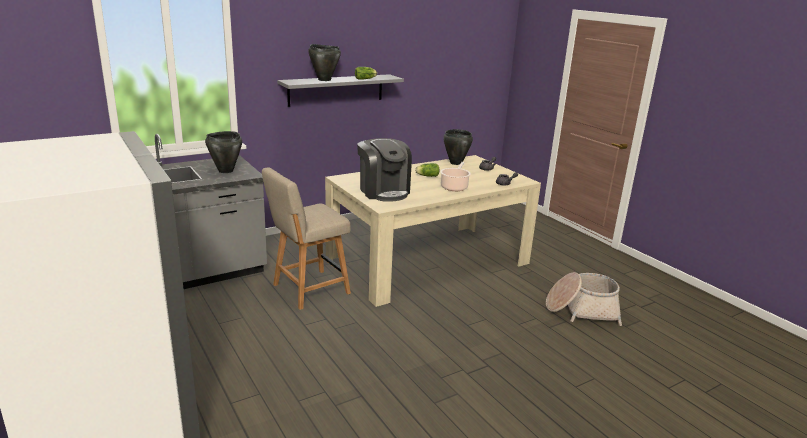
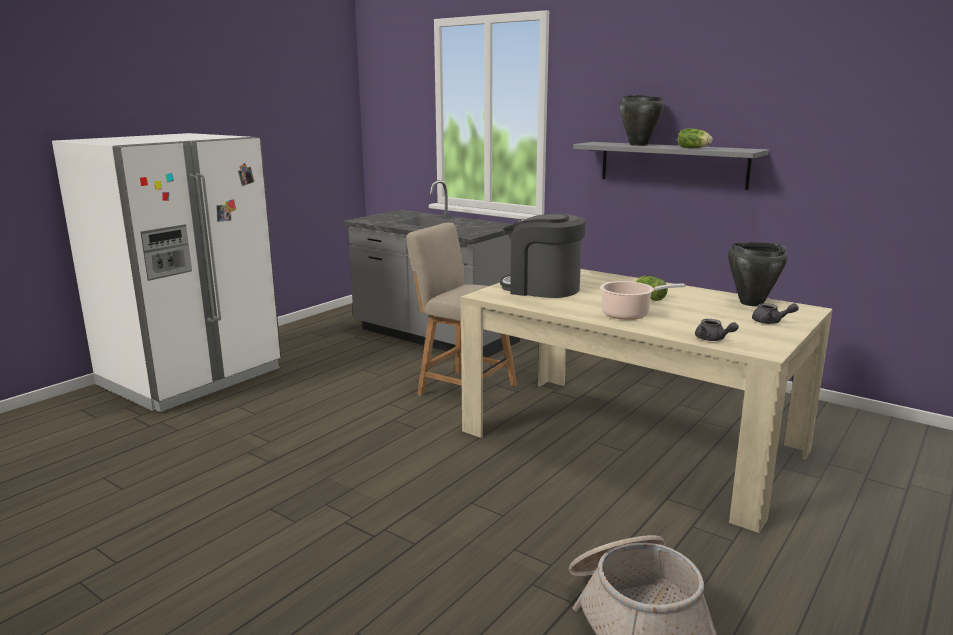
camera: 70 degrees right, 5 degrees down
black cooking pot [205,131,242,173] -> none
coffee machine [357,138,412,202] -> coffee machine turned 75 degrees clockwise [500,214,586,298]

